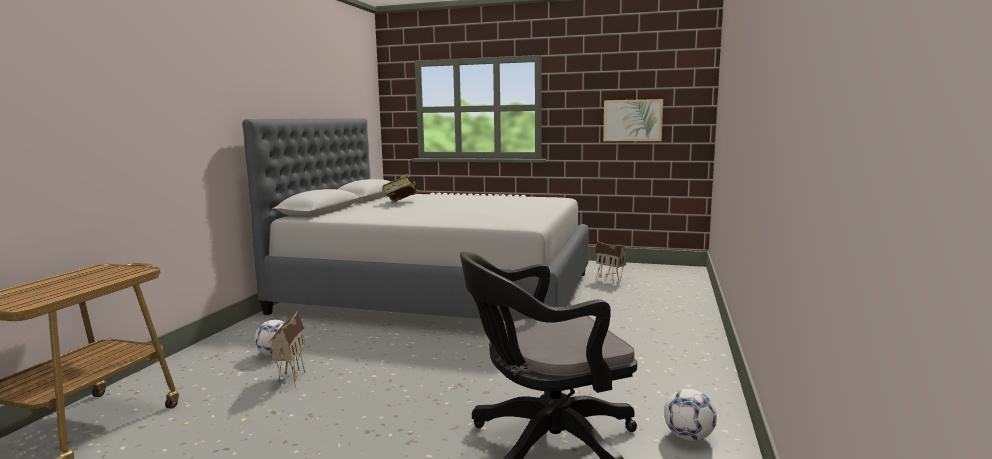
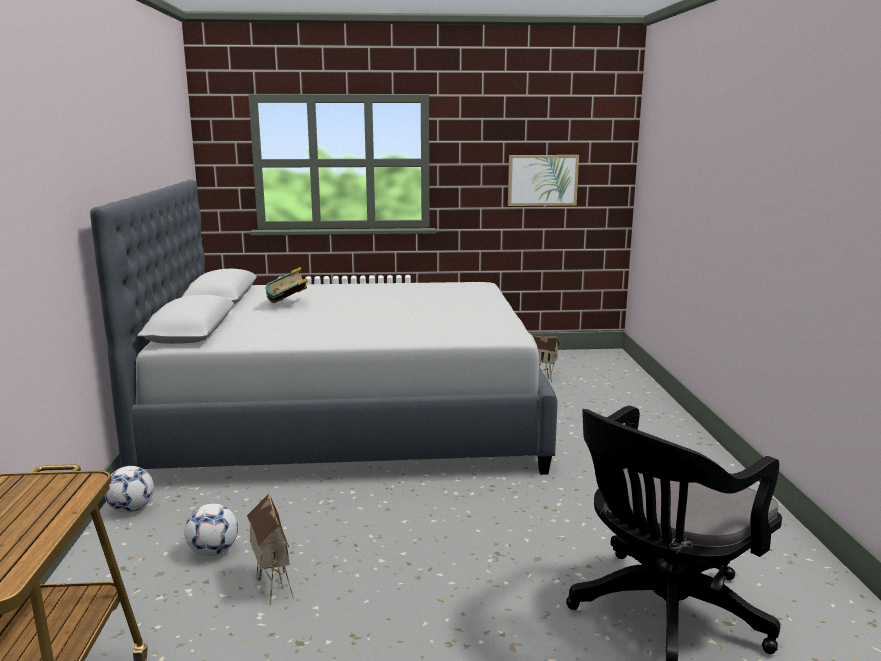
camera: 20 degrees left, 5 degrees up
football [664,389,717,441] -> football moved to [105,466,154,513]

